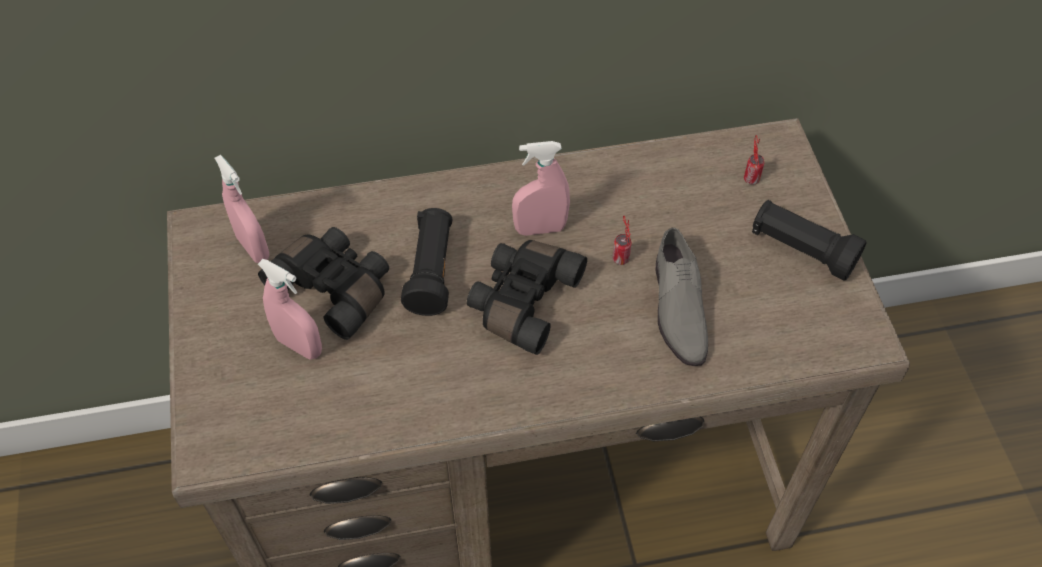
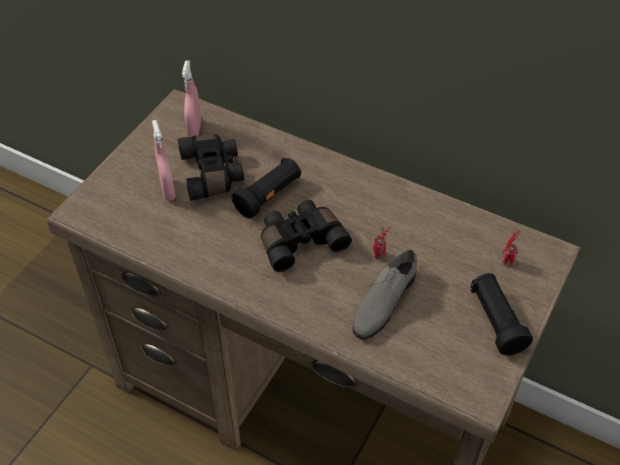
camera: 40 degrees right, 5 degrees down
pink spray bottle [512,141,570,236] -> none

